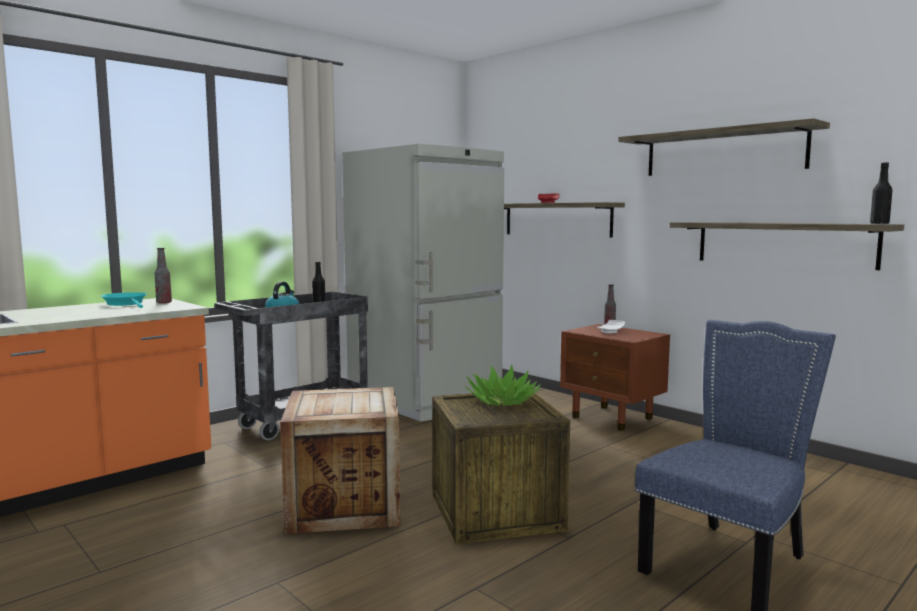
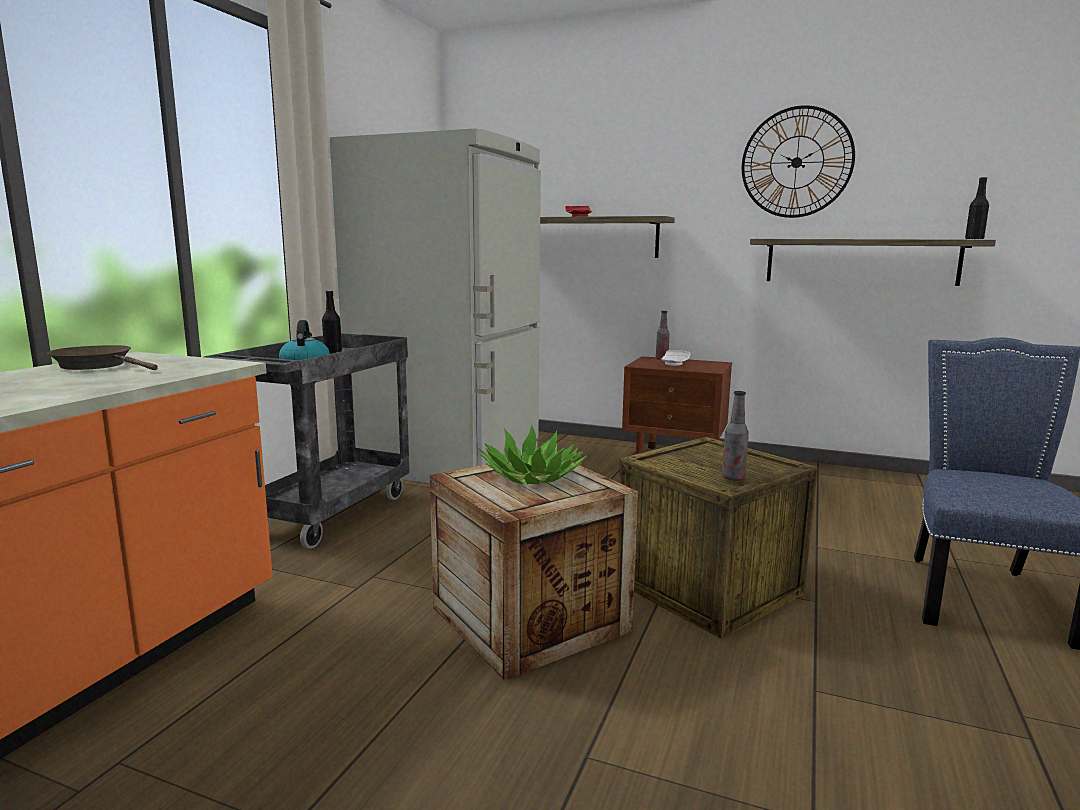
camera: 25 degrees left, 5 degrees up
turquoise frying pan [101,292,147,308] -> brown frying pan [47,345,158,370]
bottle [155,248,172,304] -> bottle moved to [722,391,749,481]
potted plant [465,365,540,406] -> potted plant moved to [478,425,587,485]
shelf [618,118,830,176] -> wall clock [742,105,855,218]

